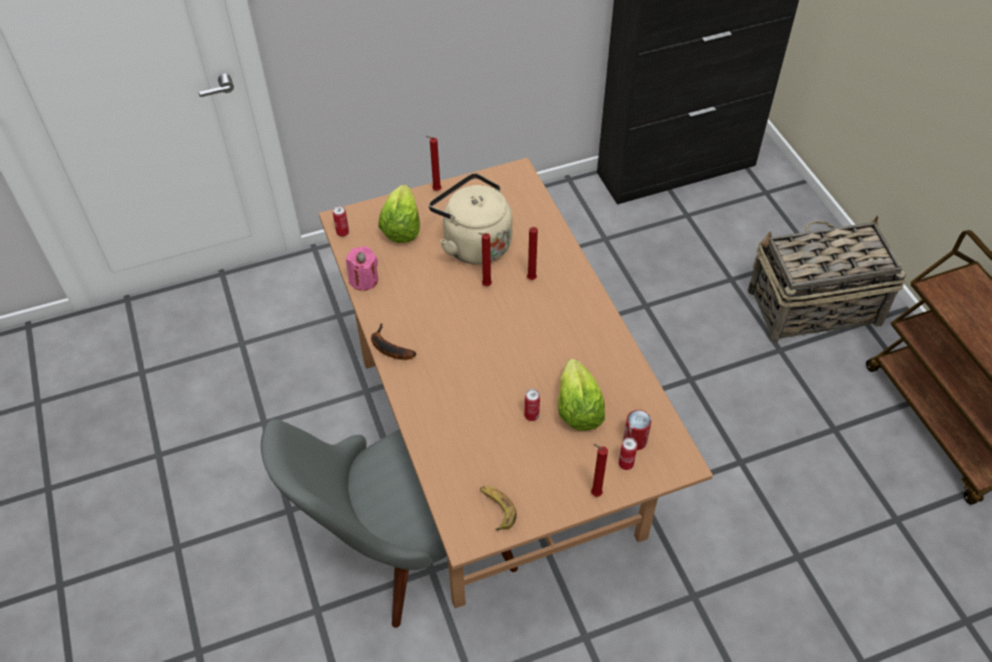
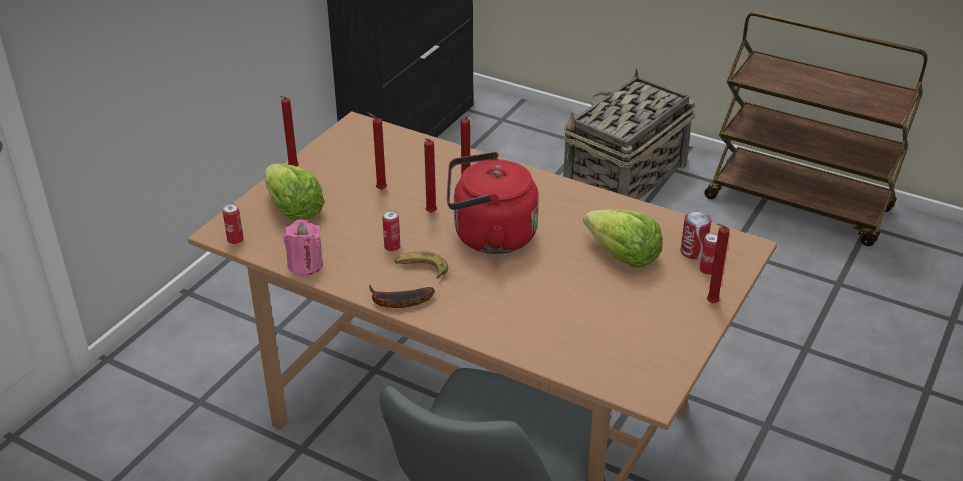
camera: 40 degrees left, 15 degrees down
beige kettle [429,173,513,265] -> red candle [367,112,387,190]
banana [480,486,517,530] -> banana moved to [395,251,448,279]
can [524,389,540,421] -> can moved to [382,210,400,252]
none -> red kettle [447,152,539,254]

